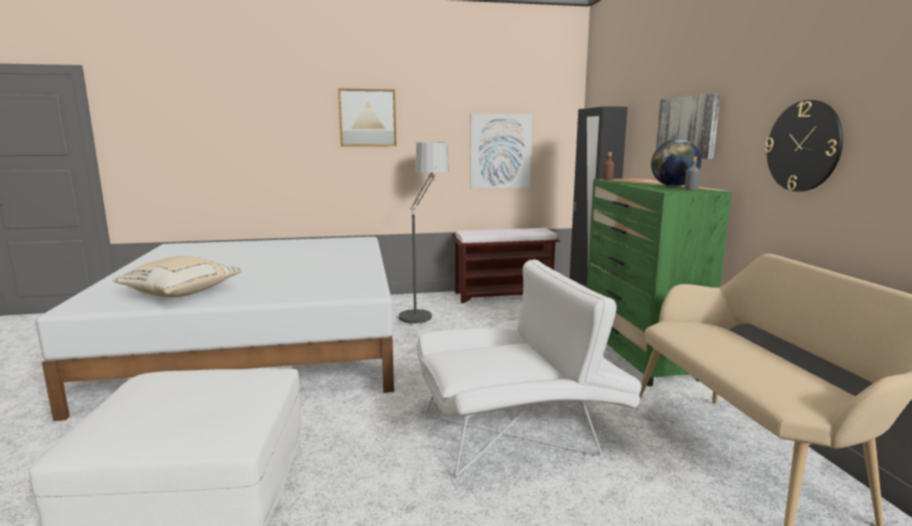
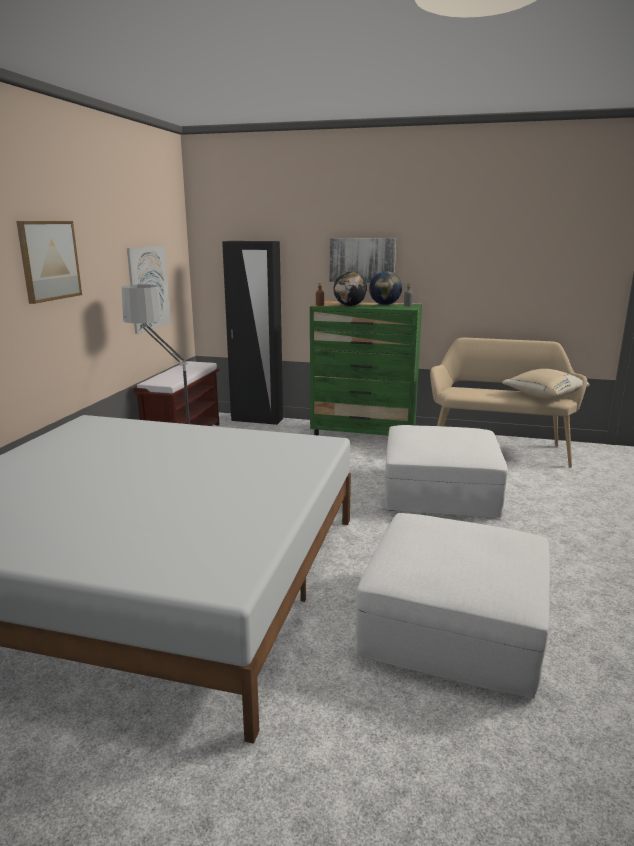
camera: 65 degrees left, 5 degrees up
beige pillow [113,256,242,297] -> beige pillow moved to [502,369,590,399]
white armchair [416,259,642,476] -> white ottoman [385,425,508,518]
wall clock [765,100,843,192] -> none
none -> globe [334,272,367,306]

